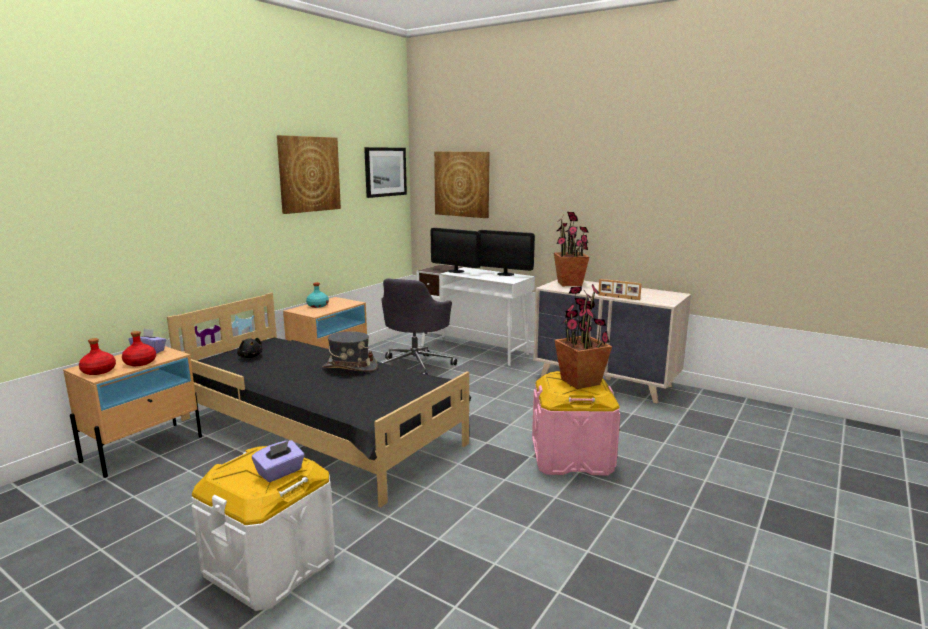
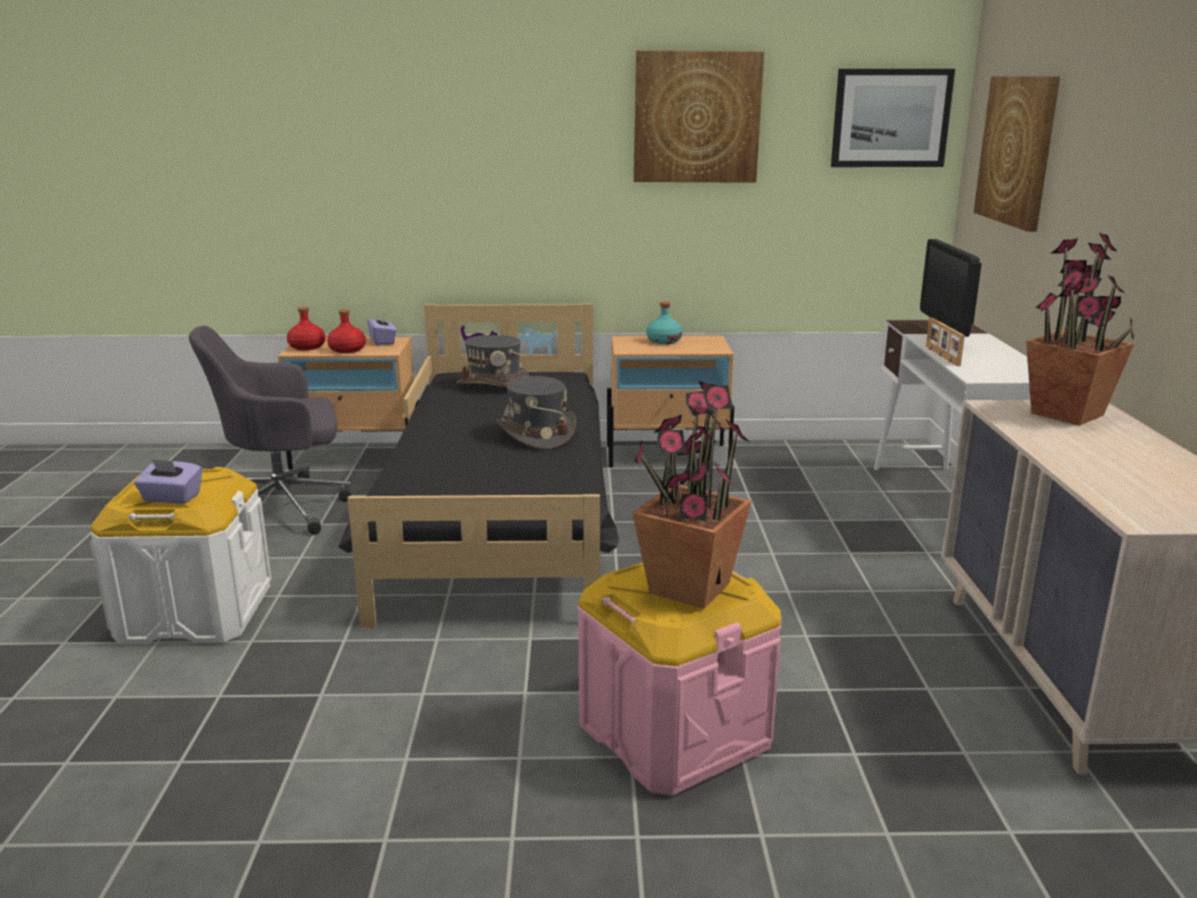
camera: 55 degrees right, 5 degrees up
black plush toy [237,338,263,358] -> grey hat [457,335,530,387]
grey office chair [381,278,457,374] -> grey office chair moved to [189,326,351,535]
monitor [479,230,535,276] -> none
picture frame [598,279,642,300] -> picture frame moved to [926,317,965,366]

